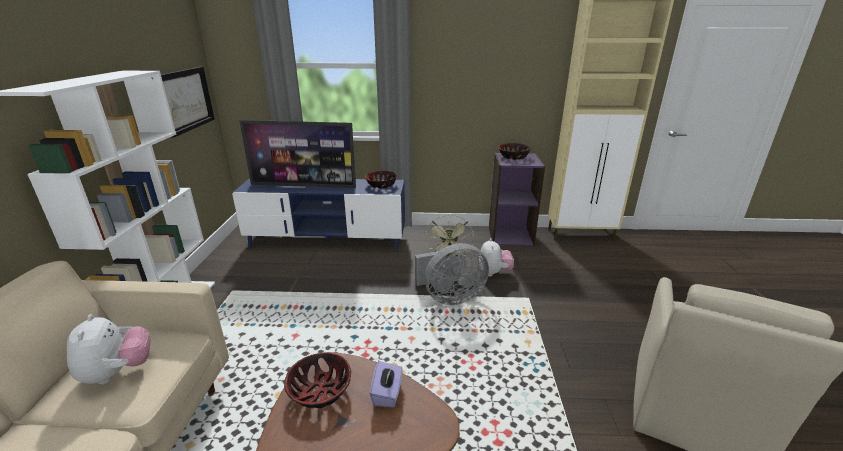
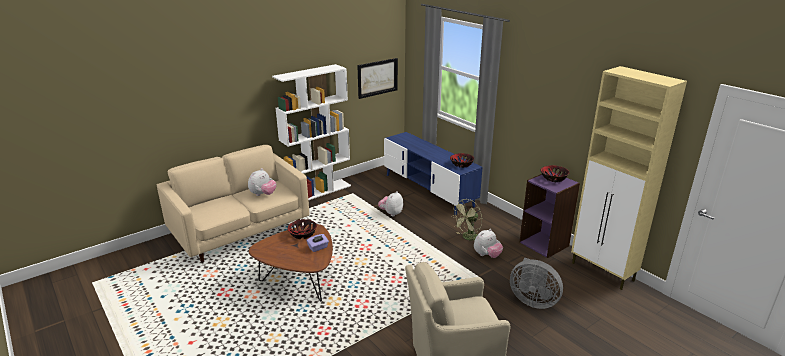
camera: 50 degrees right, 0 degrees up
television [239,120,356,188] -> none
grey fan [415,243,489,305] -> grey fan moved to [510,258,563,309]
none -> plush toy [378,191,403,216]

